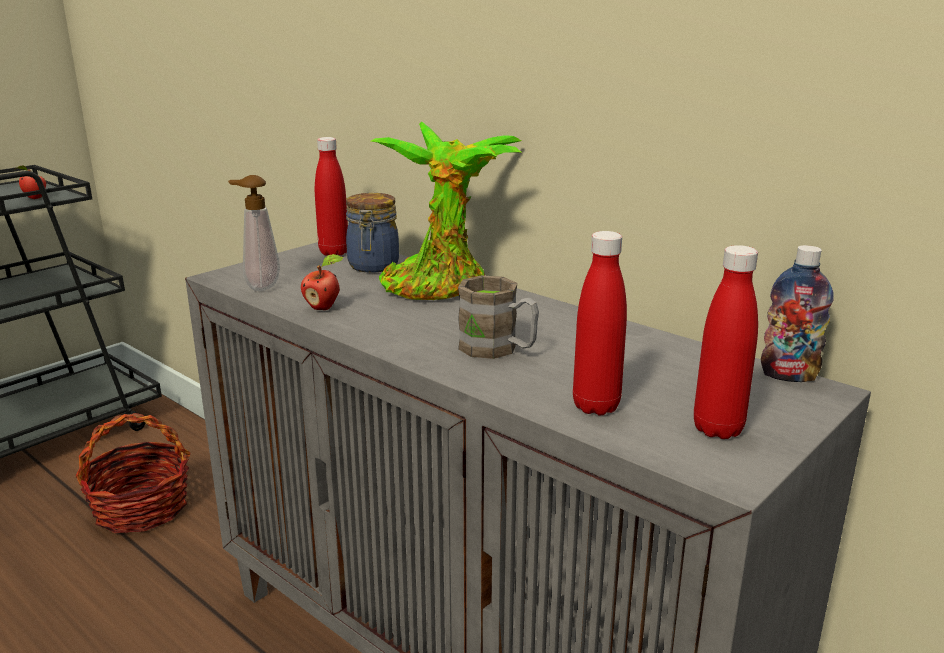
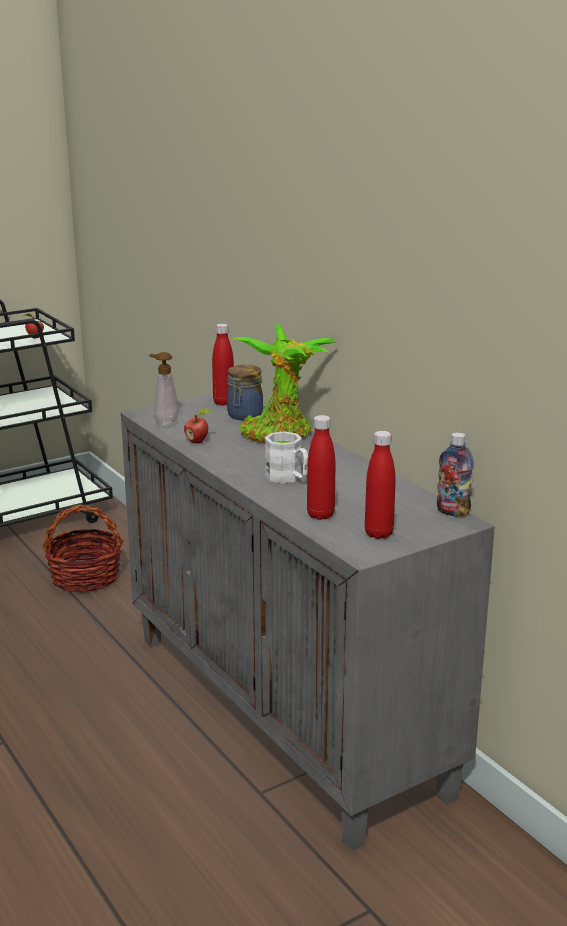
camera: 15 degrees right, 0 degrees up
brown mug [458,275,539,359] -> white mug [265,431,308,483]

